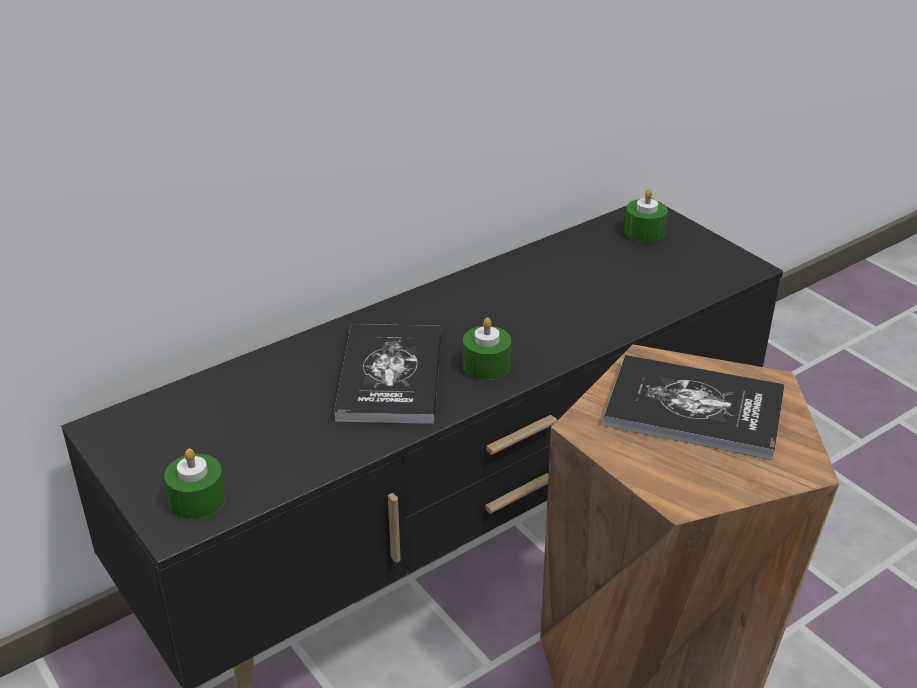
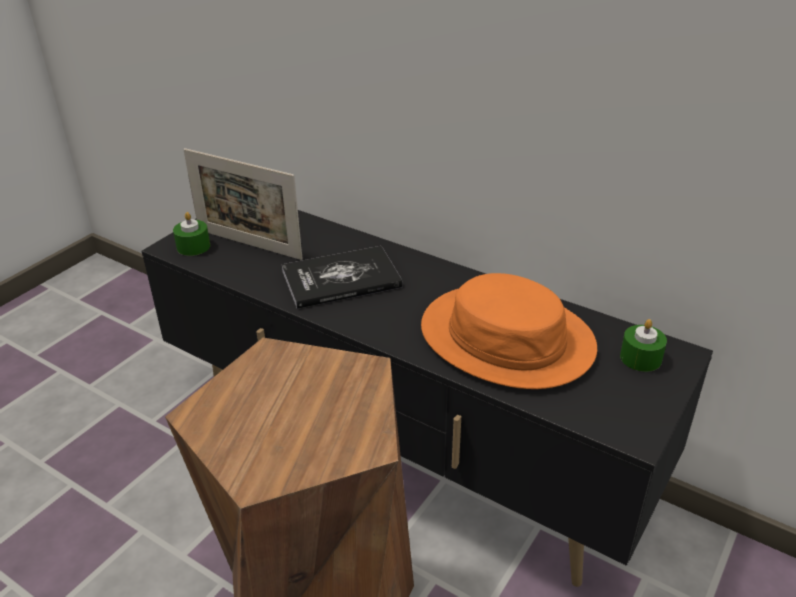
camera: 70 degrees right, 0 degrees up
green candle [463,317,511,380] -> none
book [603,355,785,460] -> none
none -> picture frame [183,148,303,260]
none -> orange hat [421,273,597,389]

